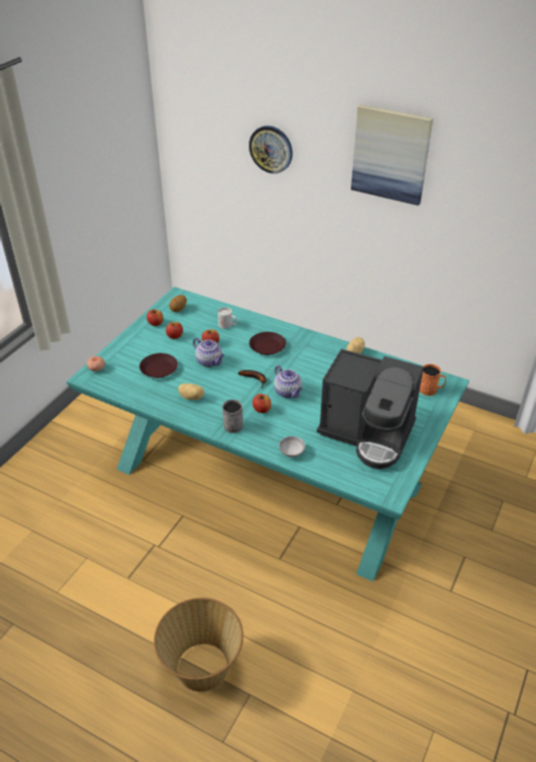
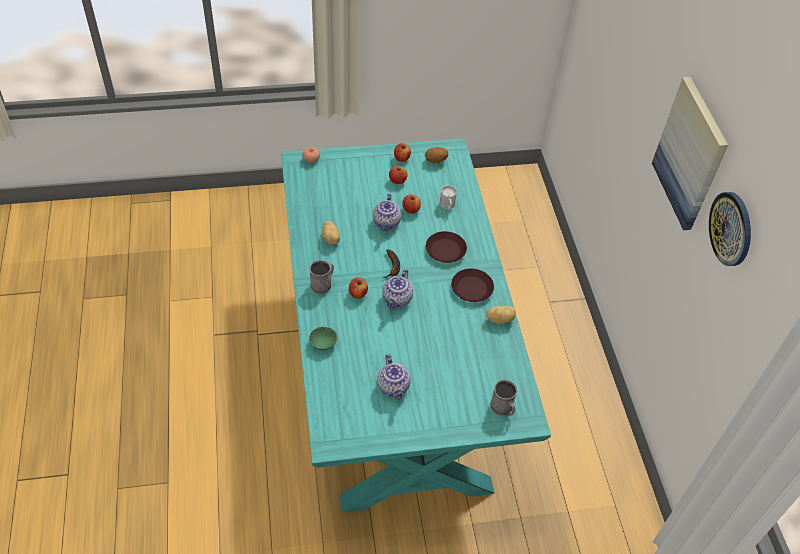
camera: 50 degrees right, 10 degrees up
brown plate [139,353,178,378] -> brown plate moved to [451,269,494,302]
basket [154,598,243,692] -> none
wall clock [249,126,293,174] -> wall clock moved to [709,192,751,266]
grey bowl [279,436,305,457] -> green bowl [309,327,337,351]
coffee machine [317,349,424,469] -> teapot [377,354,411,400]
orange mug [419,364,446,396] -> grey mug [490,380,517,416]

